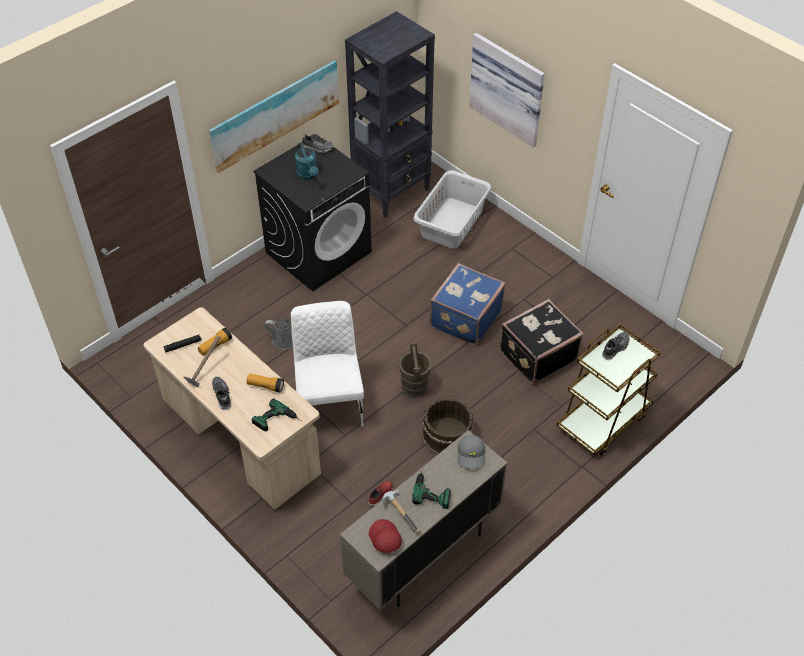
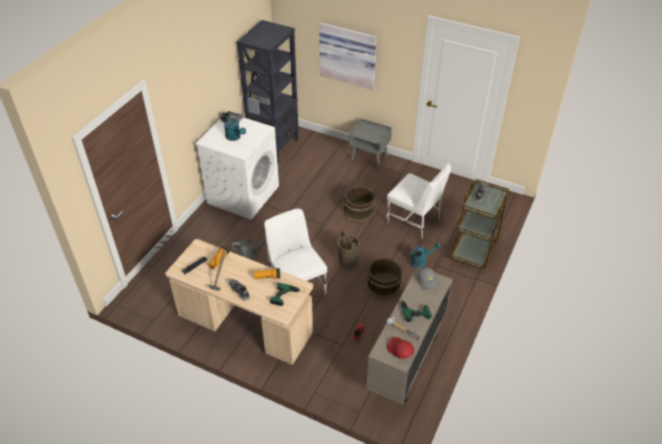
camera: 20 degrees left, 5 degrees down
picture [209,60,339,173] -> none
black washing machine [253,134,371,291] -> white washing machine [195,117,279,220]
grey laundry basket [413,170,492,249] -> none
blue suitcase [430,263,505,346] -> brown bucket [343,186,376,221]
black suitcase [500,299,583,384] -> white chair [386,163,451,239]
none -> grey nightstand [349,118,392,169]
none -> turquoise watering can [408,242,441,268]

